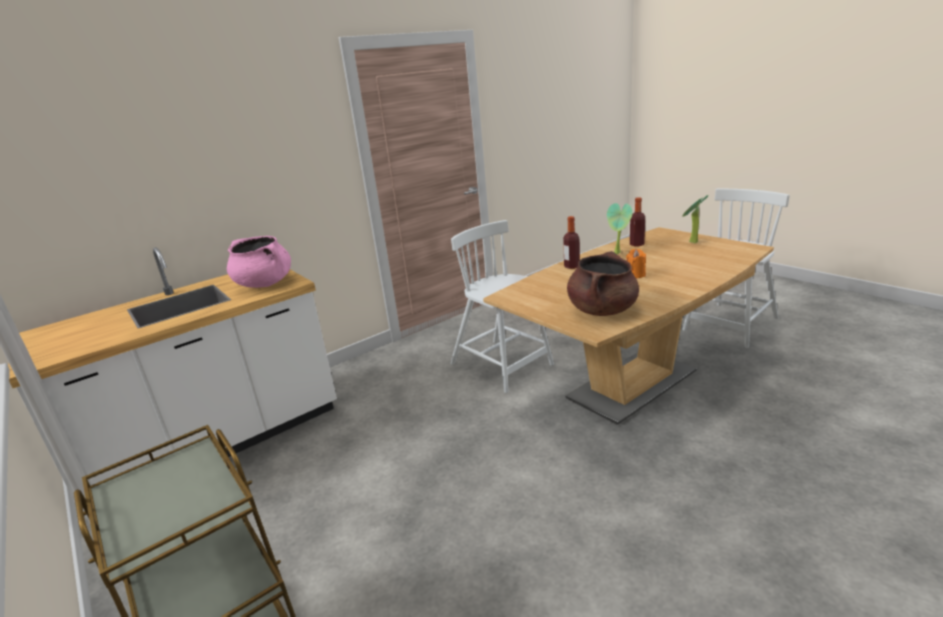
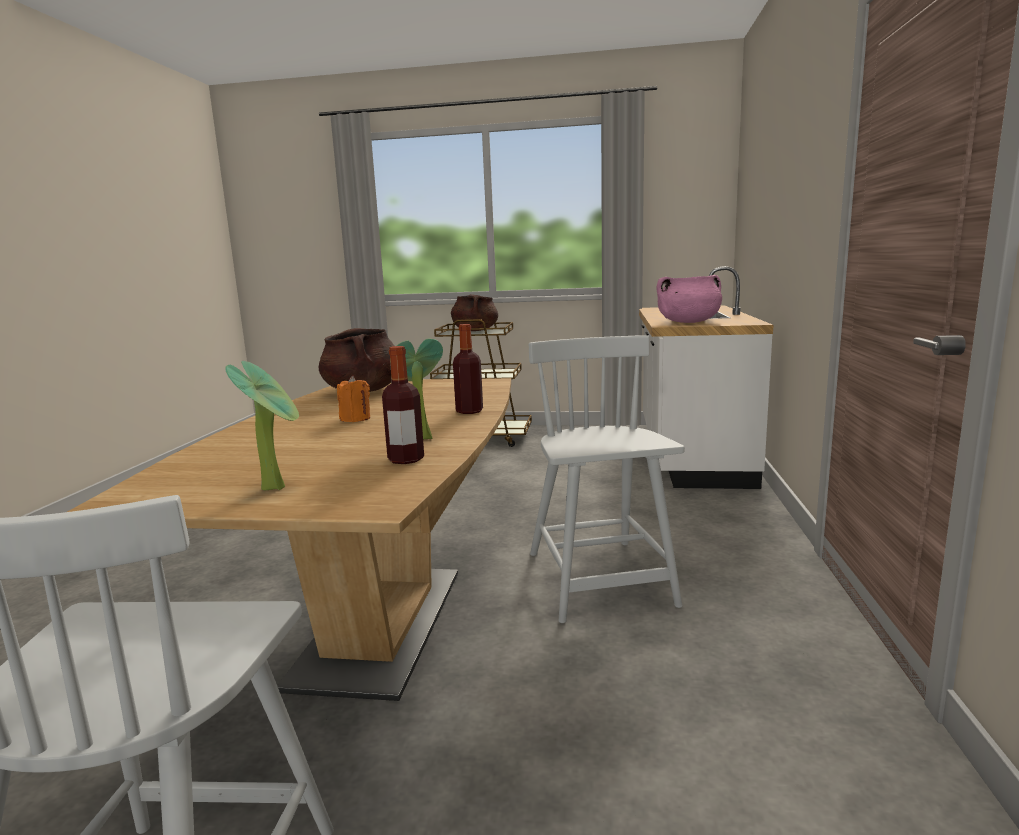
camera: 135 degrees right, 10 degrees down
white chair [450,220,554,393] -> white chair turned 105 degrees counterclockwise [529,335,685,623]
none -> brown cooking pot [451,294,498,331]

